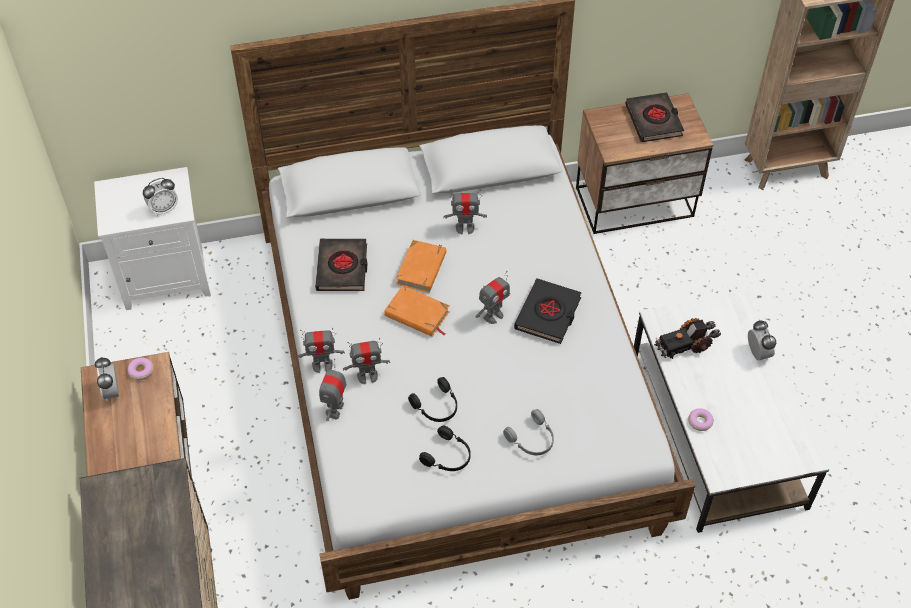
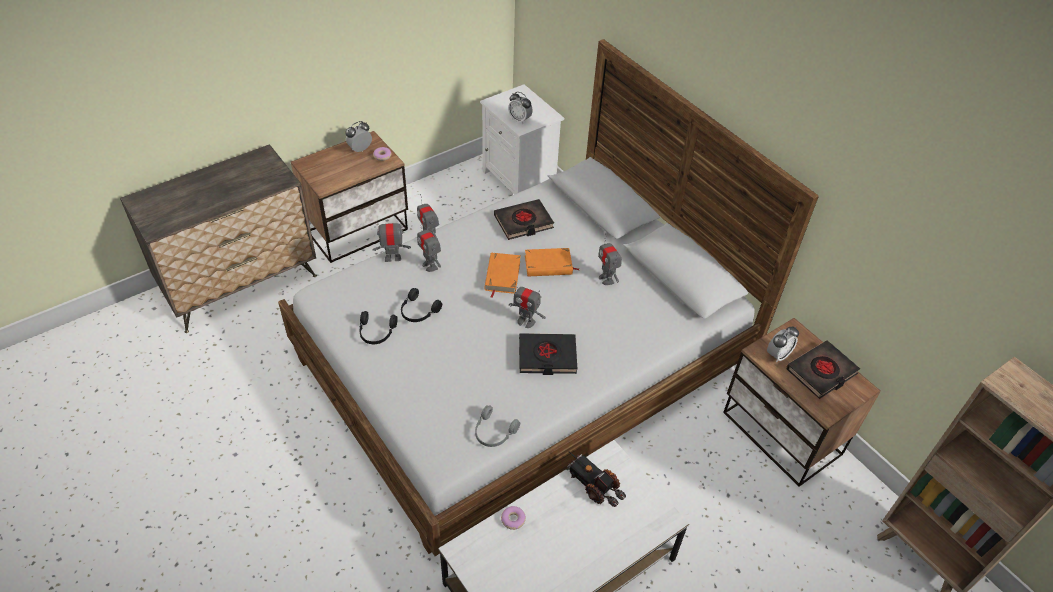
camera: 65 degrees right, 5 degrees down
grey headphones [503,409,554,455] -> grey headphones moved to [475,405,520,447]
alarm clock [748,320,776,360] -> alarm clock moved to [767,326,799,363]

